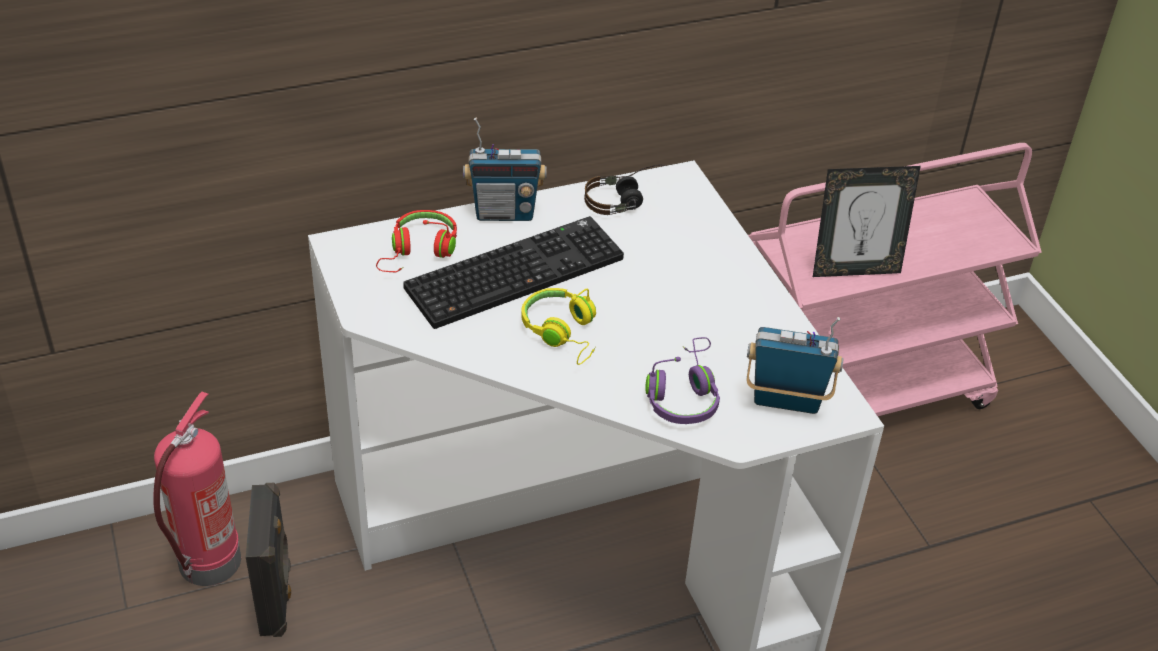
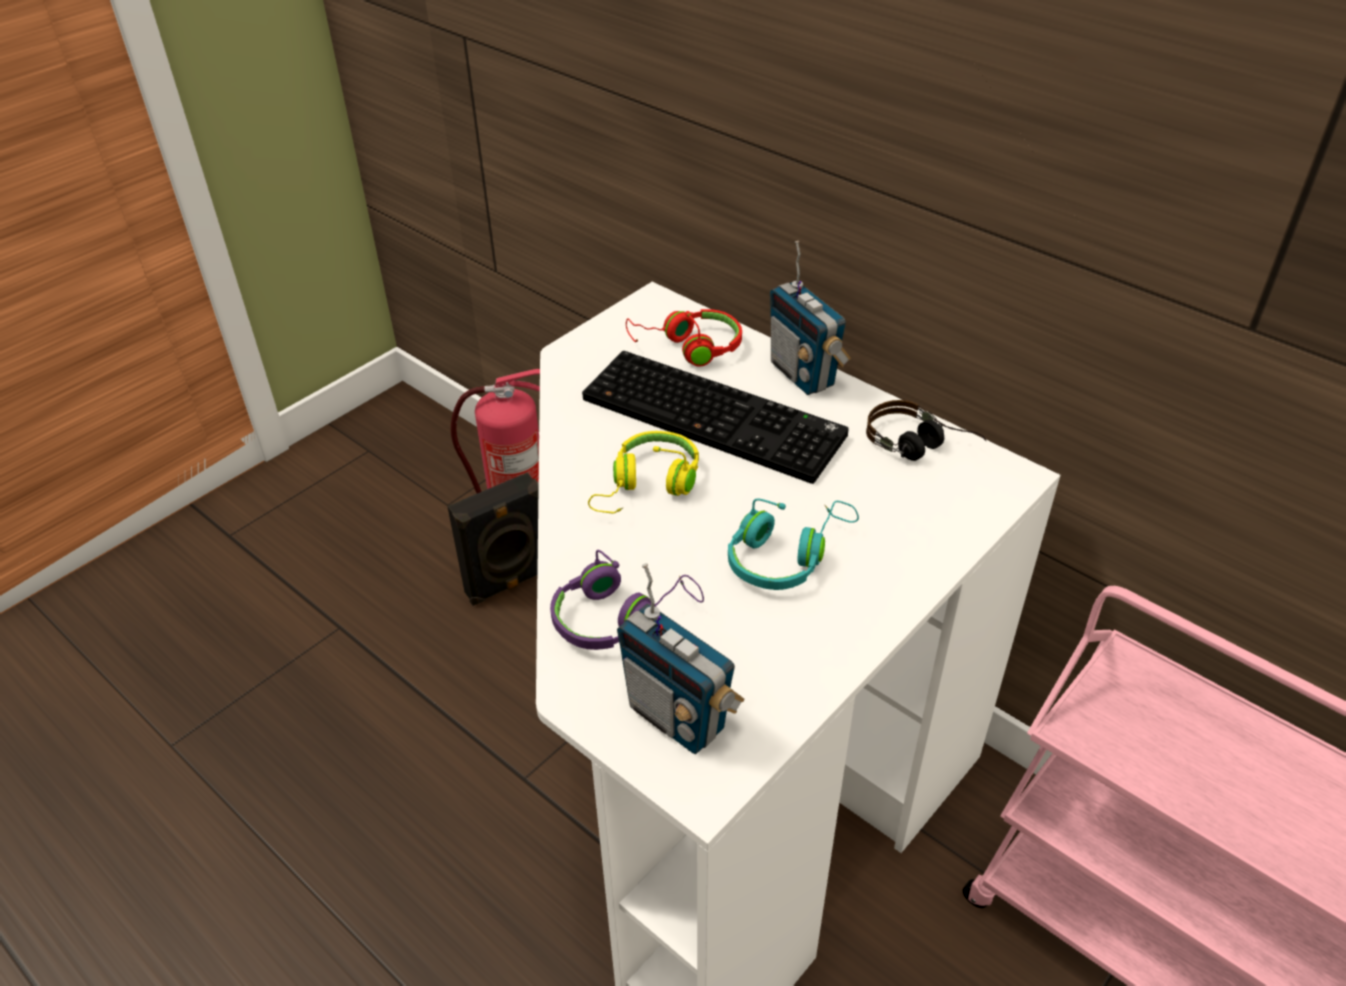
camera: 65 degrees right, 0 degrees up
radio [747,317,843,414] -> radio turned 150 degrees clockwise [617,563,745,754]
picture frame [813,166,921,277] -> none
none -> turquoise headphones [728,498,859,590]

